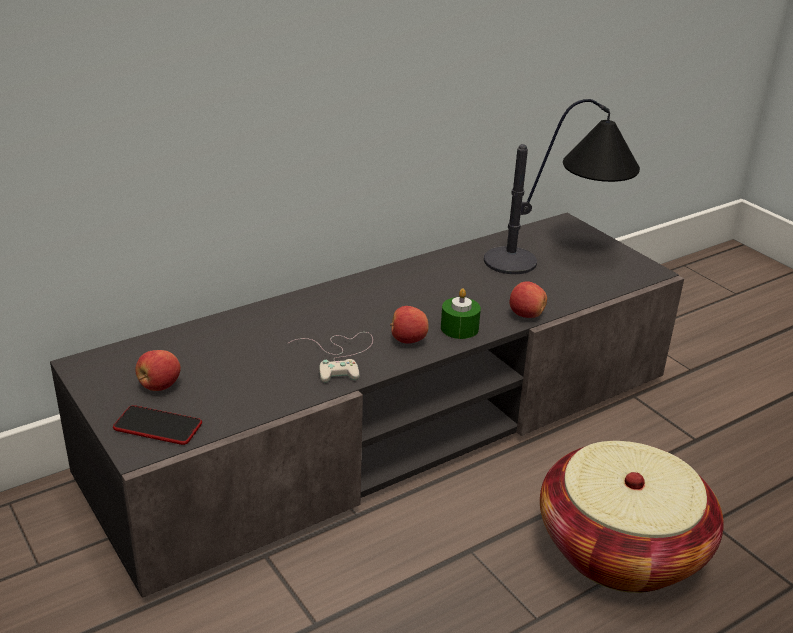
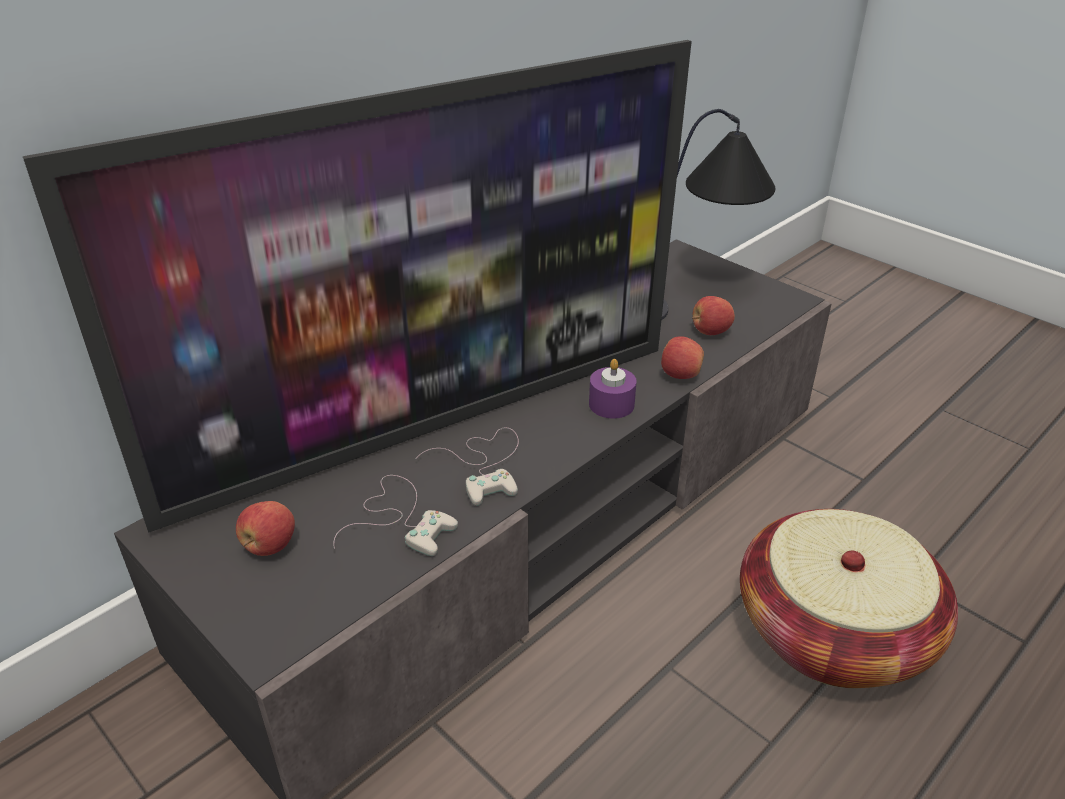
camera: 10 degrees left, 5 degrees up
phone [113,405,202,445] -> none
apple [390,306,429,343] -> apple moved to [692,296,735,335]
green candle [441,289,481,339] -> purple candle [589,359,637,419]
none -> television [23,40,692,533]
none -> white game controller [333,475,458,556]

